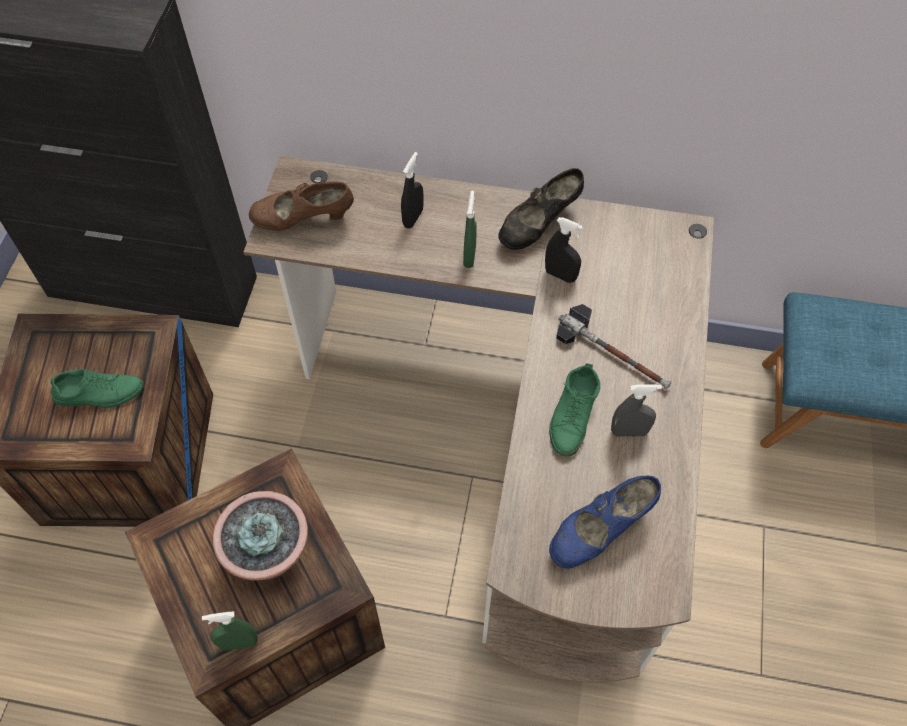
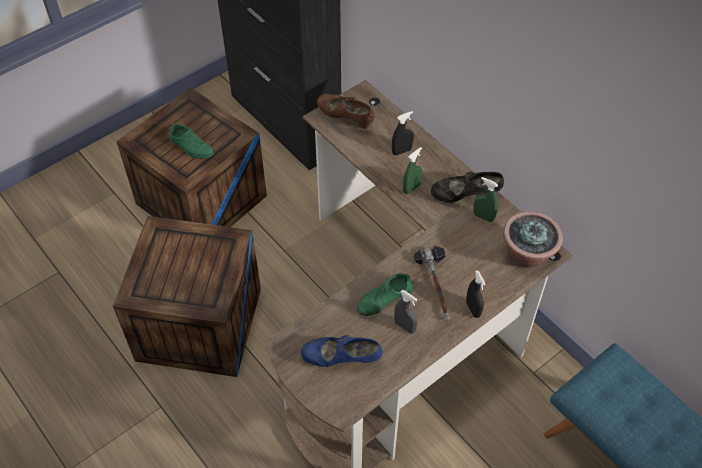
camera: 40 degrees right, 5 degrees down
green spray bottle [202,612,258,651] -> green spray bottle moved to [473,177,498,222]
potted plant [212,491,308,581] -> potted plant moved to [503,211,563,268]
black spray bottle [545,217,583,283] -> black spray bottle moved to [466,270,486,318]

